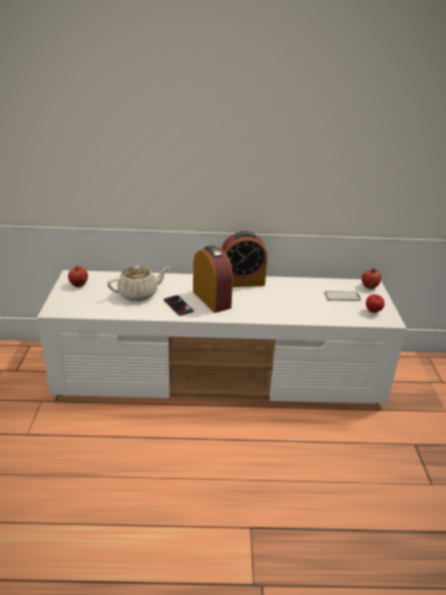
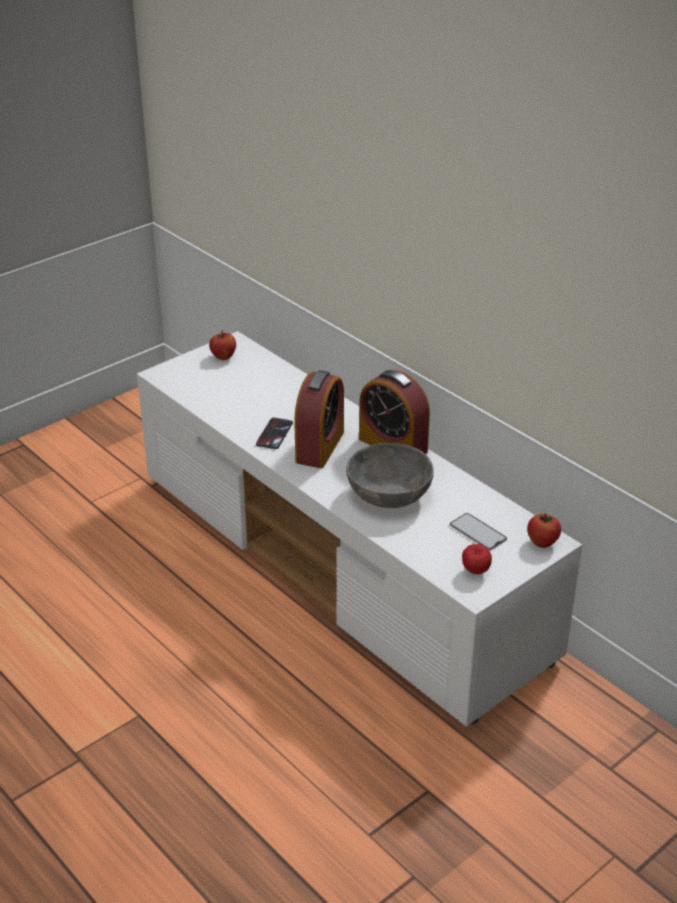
camera: 50 degrees right, 5 degrees up
beige teapot [107,265,170,301] -> none
none -> grey bowl [346,443,434,508]

